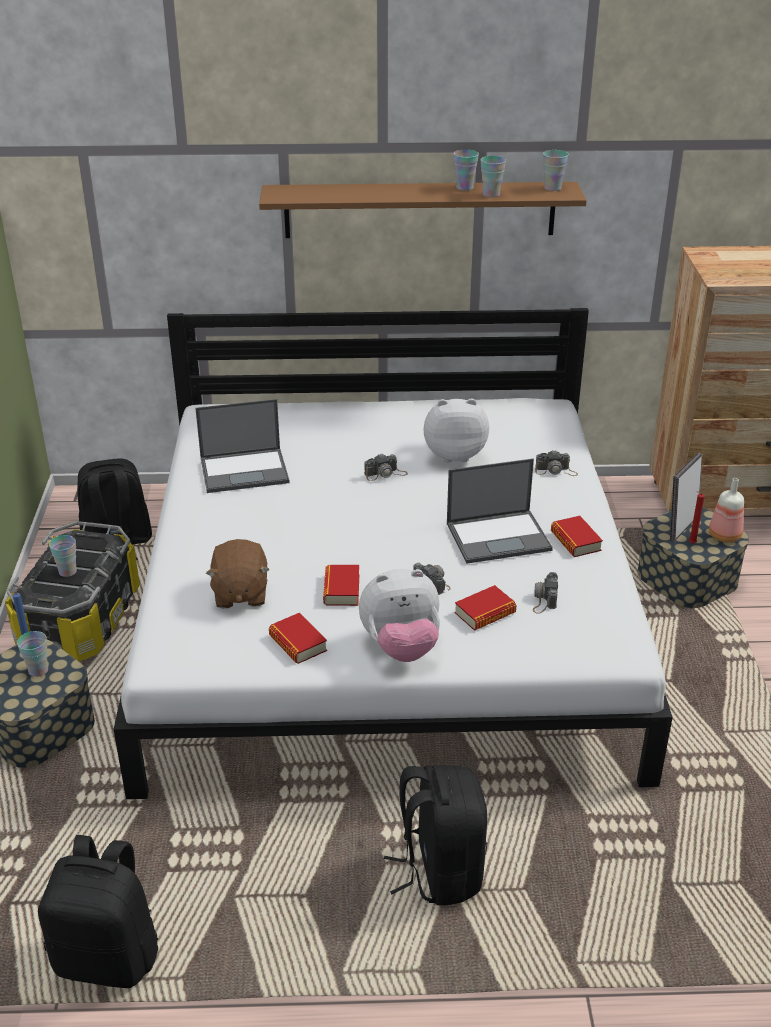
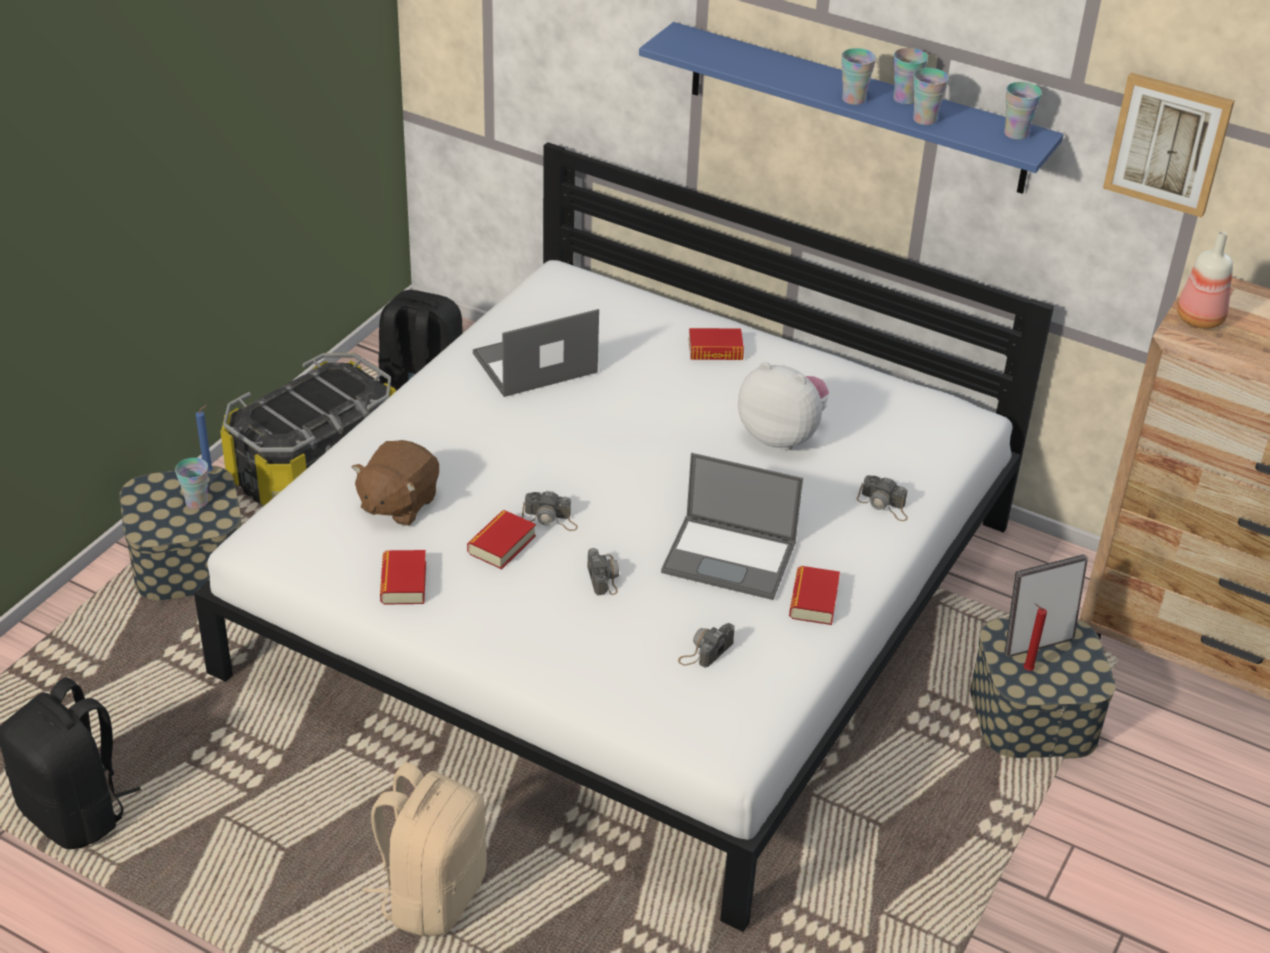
camera: 30 degrees right, 5 degrees up
cup [49,535,77,577] -> cup moved to [842,48,876,105]
laptop [195,399,290,493] -> laptop turned 135 degrees clockwise [473,309,599,397]
brown shelf [259,182,587,238] -> blue shelf [639,22,1064,194]
plush toy [359,569,440,662] -> none
camera [364,454,408,481] -> camera moved to [522,490,578,531]
black backpack [384,765,487,906] -> beige backpack [363,762,487,936]
book [455,585,516,631] -> book moved to [689,328,744,360]
bottle [709,478,744,543] -> bottle moved to [1177,231,1233,329]
none -> picture [1103,73,1235,218]

